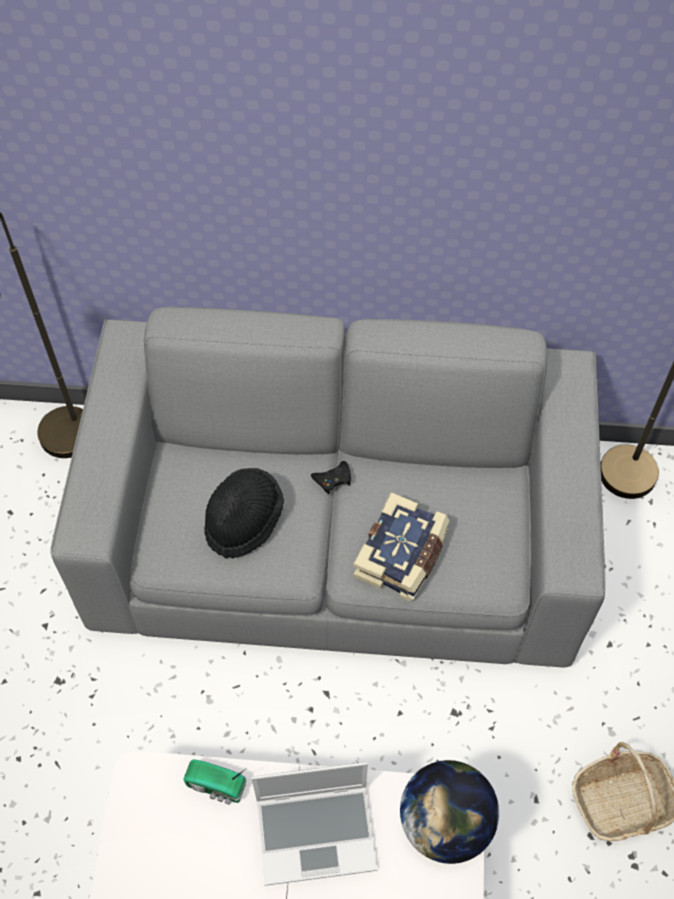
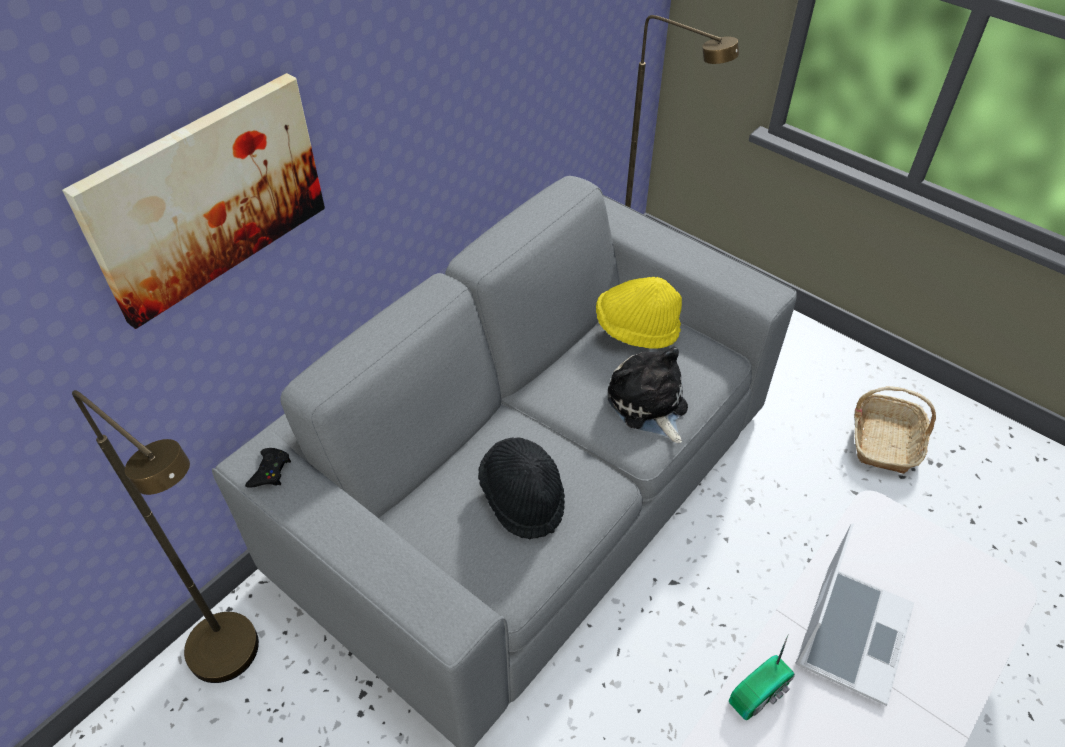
camera: 55 degrees left, 10 degrees down
black game controller [311,461,351,494] -> black game controller moved to [245,448,291,488]
book [353,492,450,601] -> plush toy [608,347,688,443]
globe [400,760,499,864] -> none
none -> picture [62,73,325,329]
none -> yellow hat [596,277,682,349]

